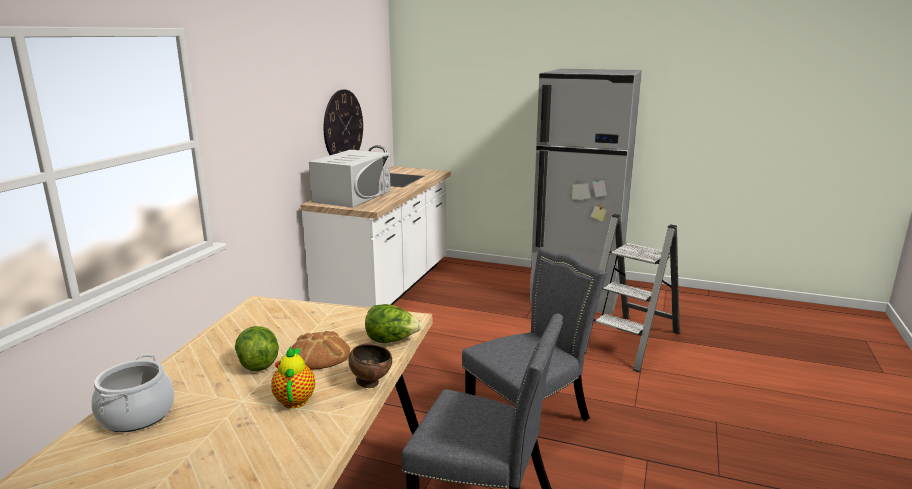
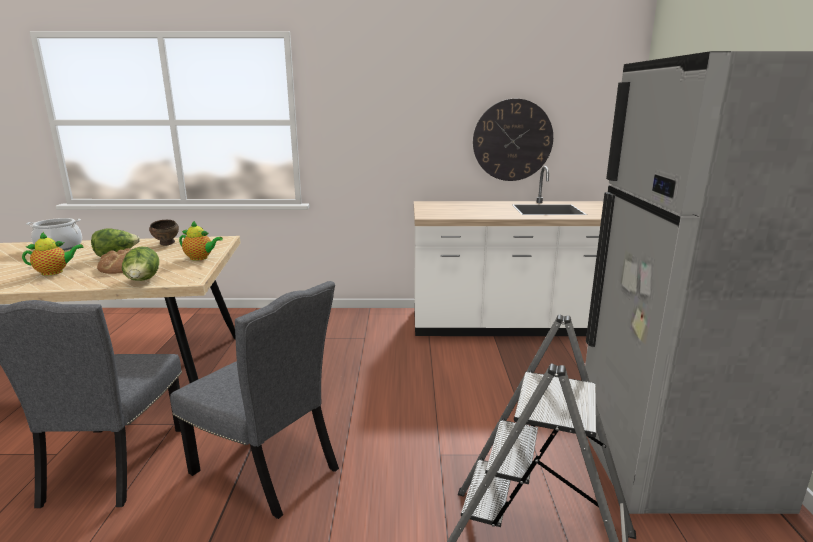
camera: 70 degrees right, 0 degrees up
white microwave [309,150,391,208] -> none
brown bowl [349,344,392,388] -> brown bowl moved to [149,220,179,246]
none -> teapot [179,220,223,261]

